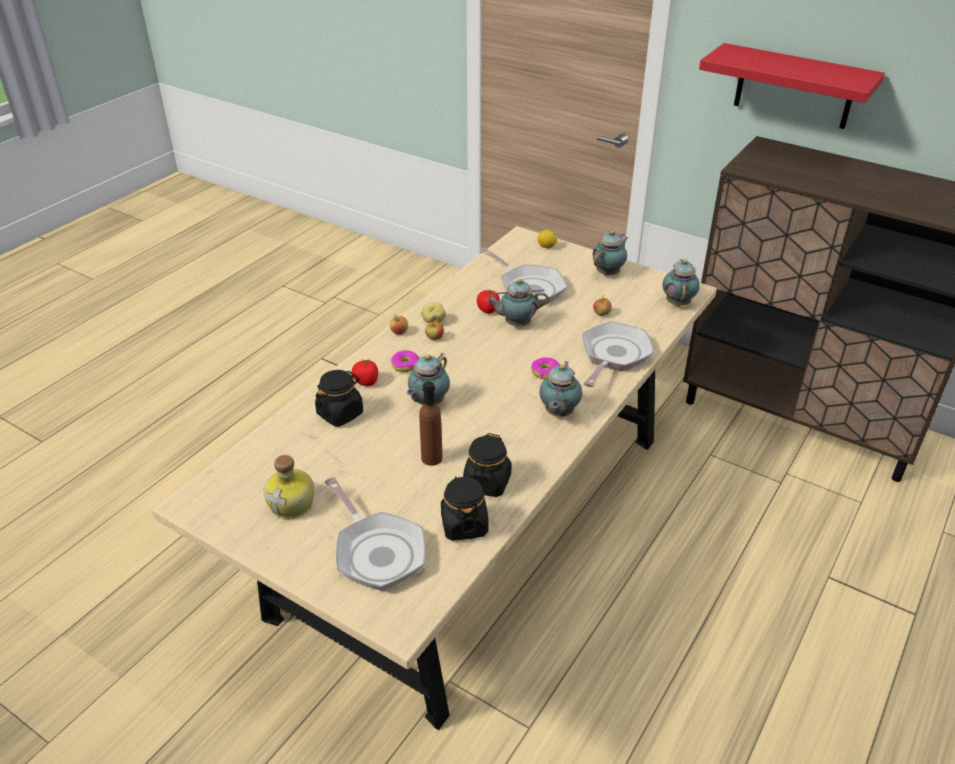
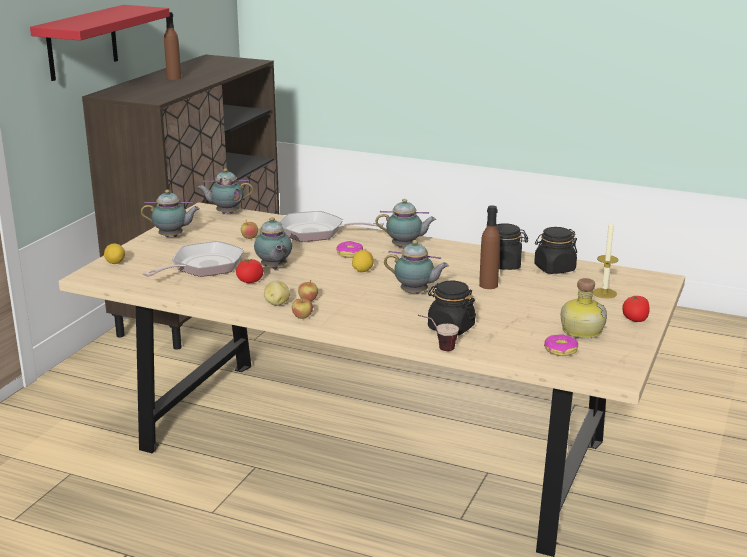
camera: 100 degrees left, 15 degrees down
frying pan [325,477,426,591] -> candle [593,219,618,298]
tomato [352,359,378,386] -> tomato moved to [622,295,650,322]
donut [391,350,419,372] -> donut moved to [544,334,578,356]
teapot [593,230,628,275] -> teapot turned 150 degrees clockwise [141,190,200,237]
none -> brown bottle [164,12,181,80]
none -> lemon [352,250,374,272]
none -> cup [418,315,459,351]

